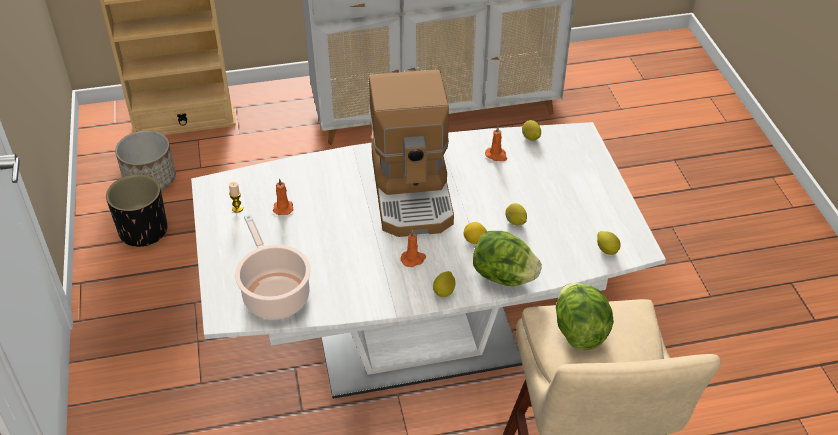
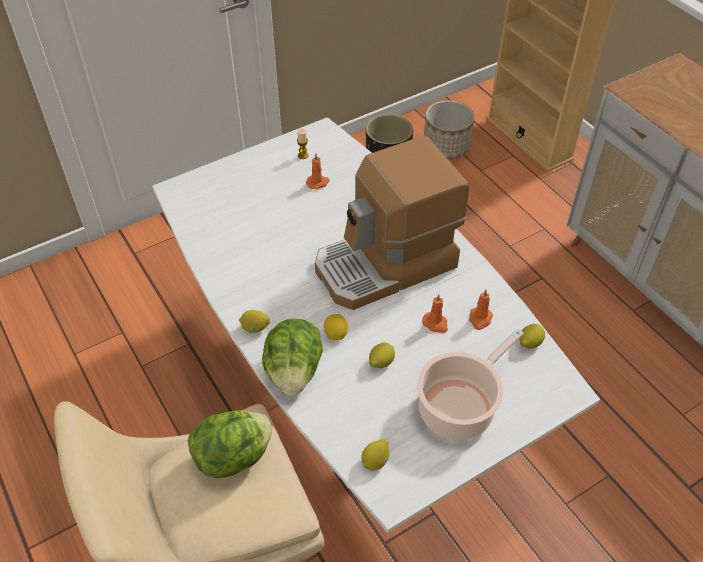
camera: 70 degrees right, 5 degrees up
cooking pot [235,214,311,320] -> cooking pot moved to [417,328,524,440]
orange candle [401,230,426,267] -> orange candle moved to [422,294,448,333]

